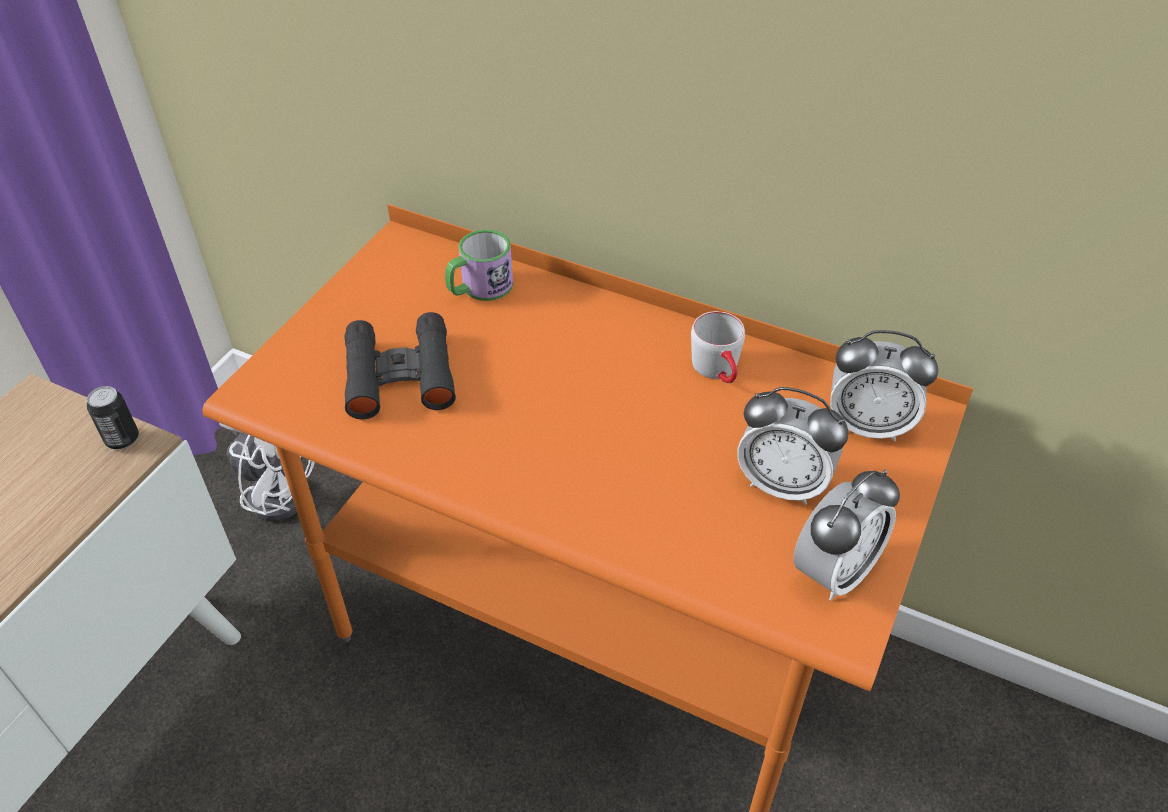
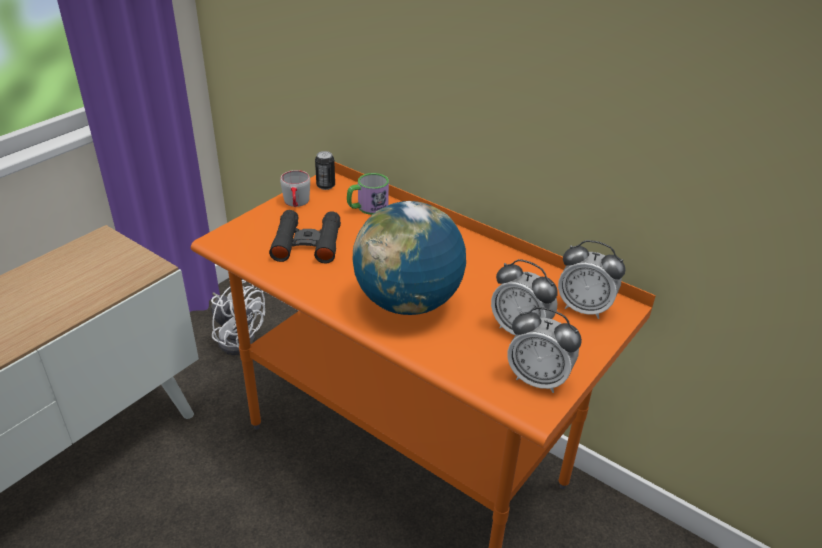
camera: 10 degrees right, 10 degrees down
can [87,386,139,450] -> can moved to [315,151,335,190]
grey mug [691,311,745,383] -> grey mug moved to [280,170,310,207]
alarm clock [793,470,900,601] -> alarm clock turned 60 degrees clockwise [507,307,582,393]
none -> globe [352,201,466,315]

